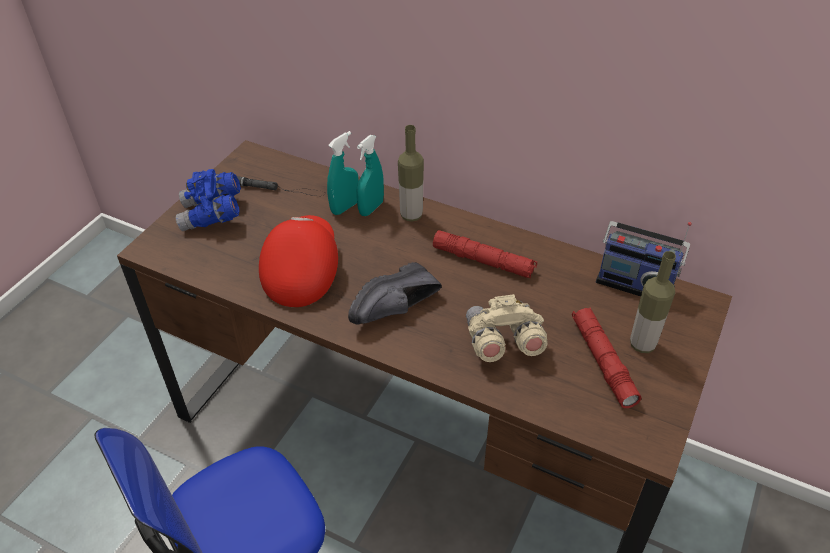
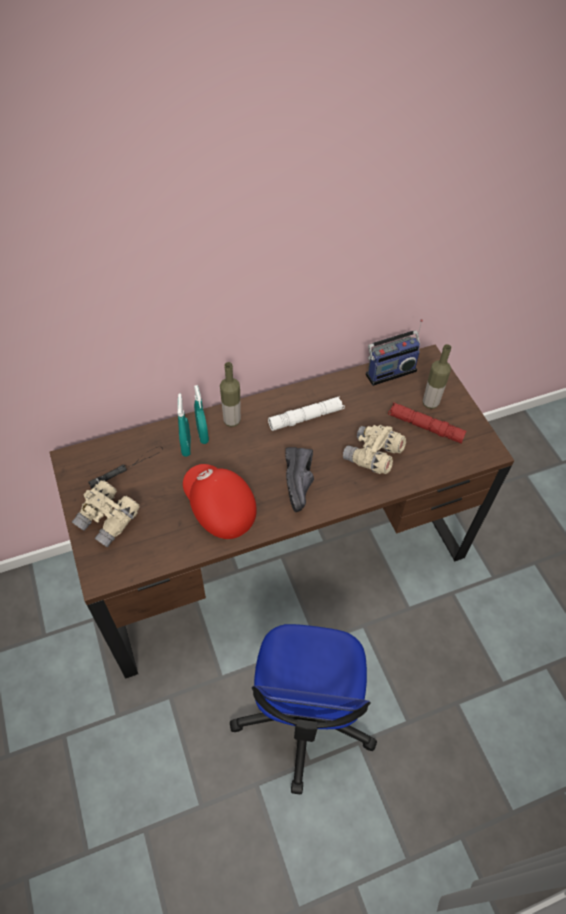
camera: 50 degrees left, 10 degrees up
blue binoculars [176,169,241,231] -> beige binoculars [72,480,140,548]
red flashlight [433,230,537,278] -> white flashlight [268,396,345,431]

